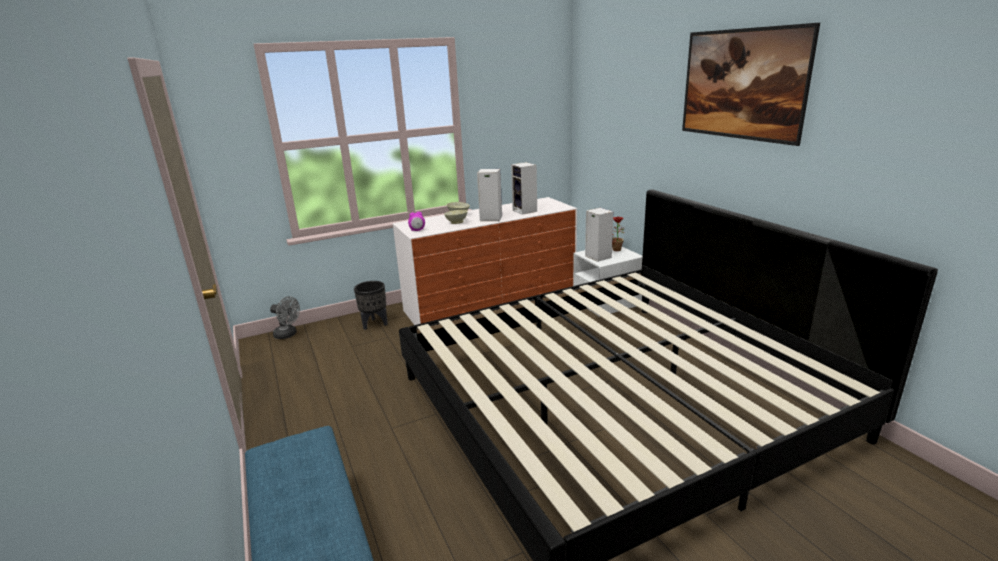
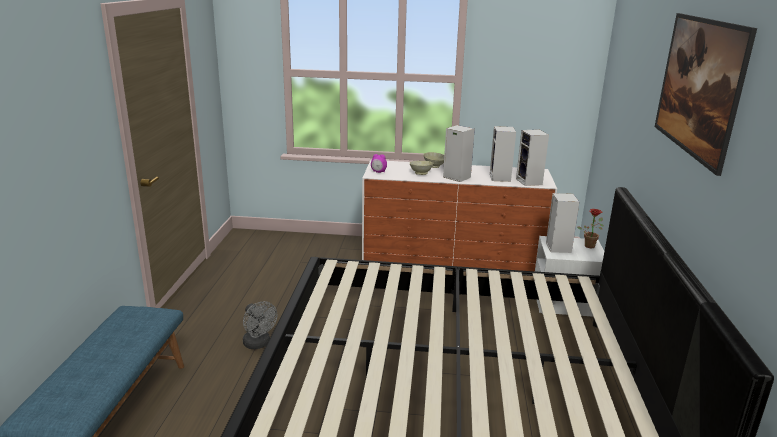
camera: 30 degrees right, 0 degrees up
grey fan [270,296,300,339] -> grey fan moved to [243,301,277,349]
black planter [354,281,388,330] -> none
none -> speaker [516,129,549,186]

